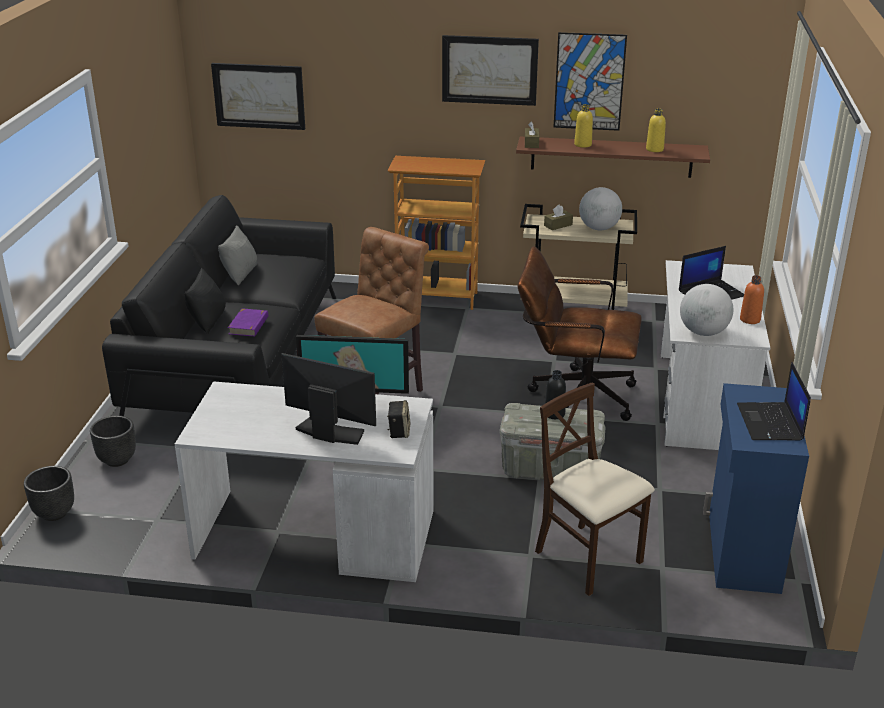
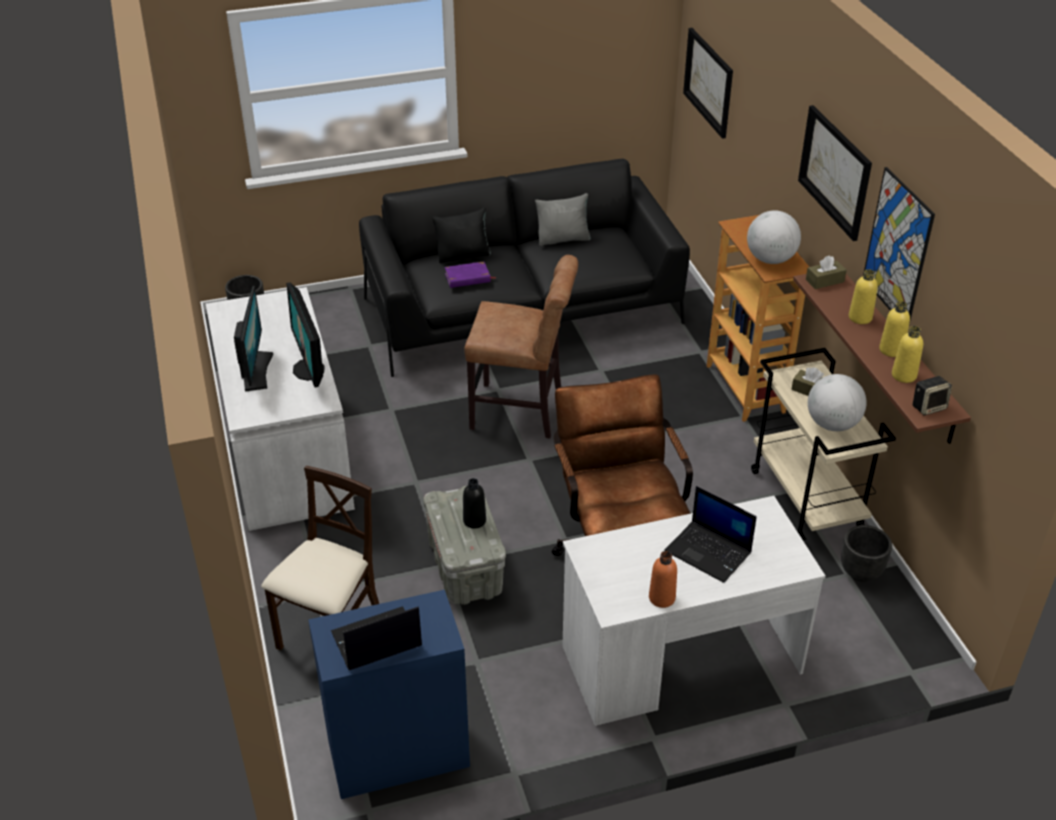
camera: 65 degrees right, 10 degrees up
black planter [90,415,136,467] -> black planter moved to [841,525,892,582]
speaker [387,400,410,438] -> speaker moved to [913,376,952,416]
globe [680,284,734,336] -> globe moved to [747,210,801,264]
none -> yellow bottle [879,301,910,357]

